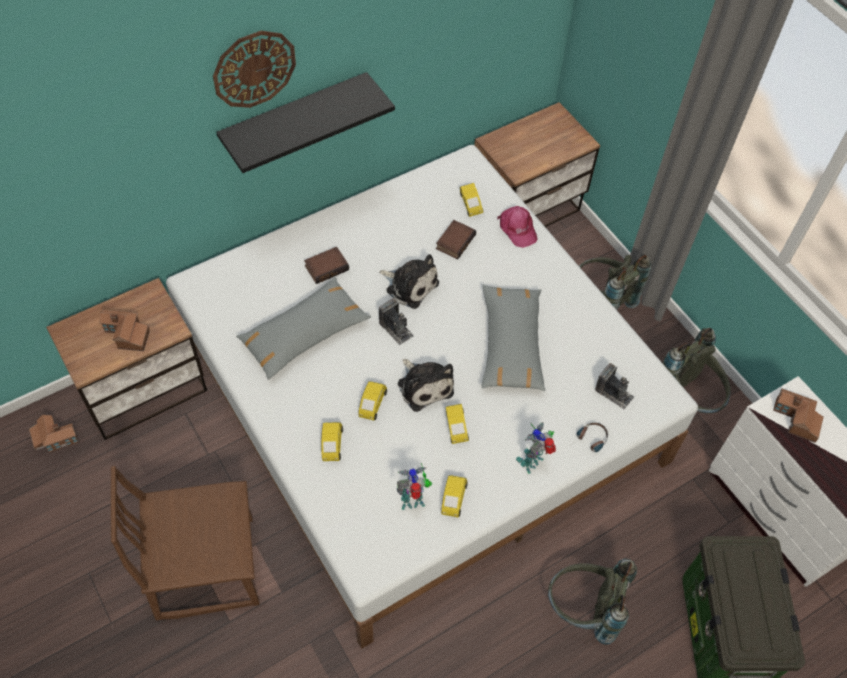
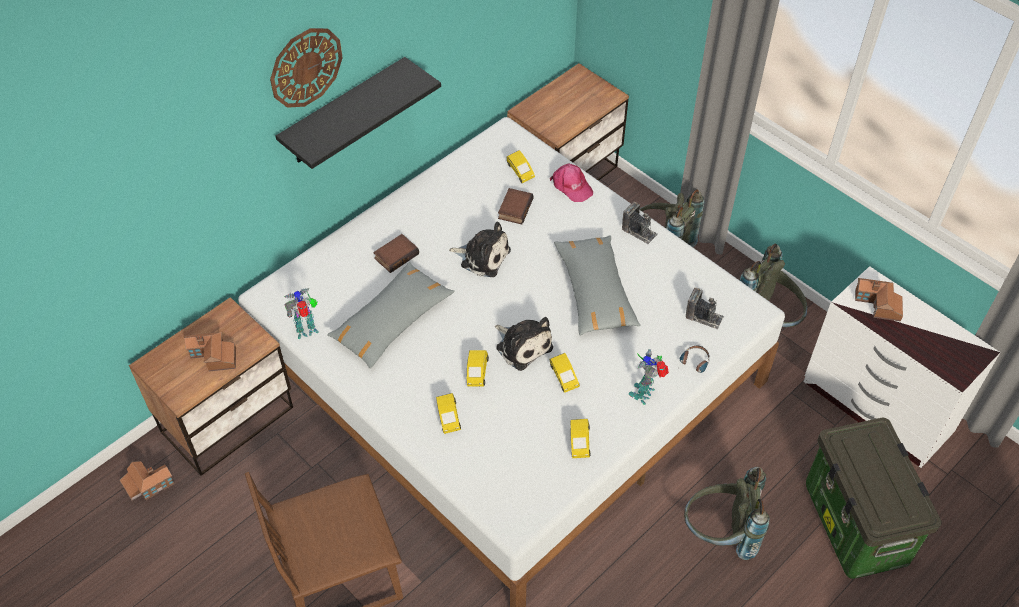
camera: 10 degrees left, 5 degrees down
camera [379,298,414,345] -> camera moved to [622,202,658,244]
toy robot [397,462,433,510] -> toy robot moved to [284,288,319,339]

